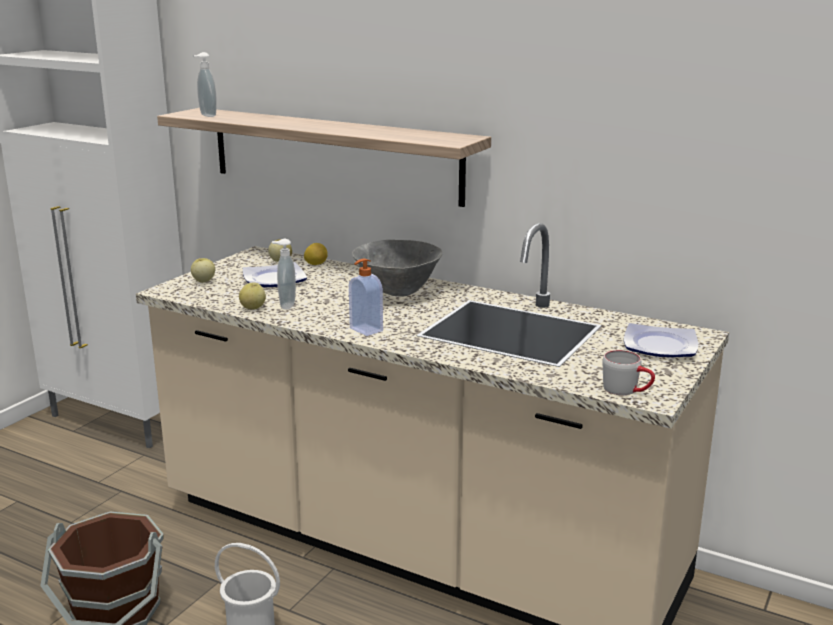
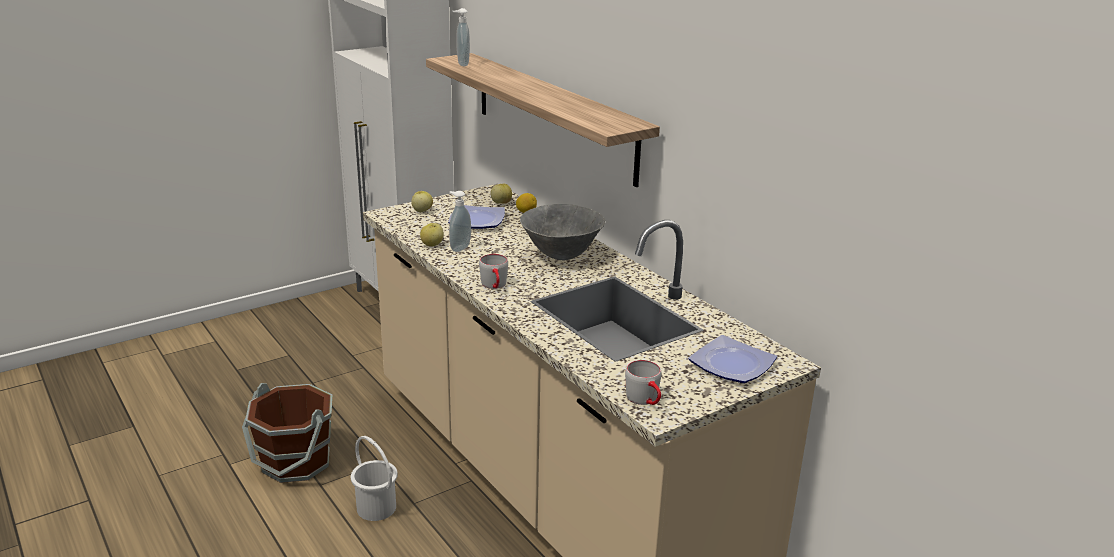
camera: 25 degrees right, 5 degrees up
soap dispenser [349,258,383,336] -> grey mug [479,254,508,289]

